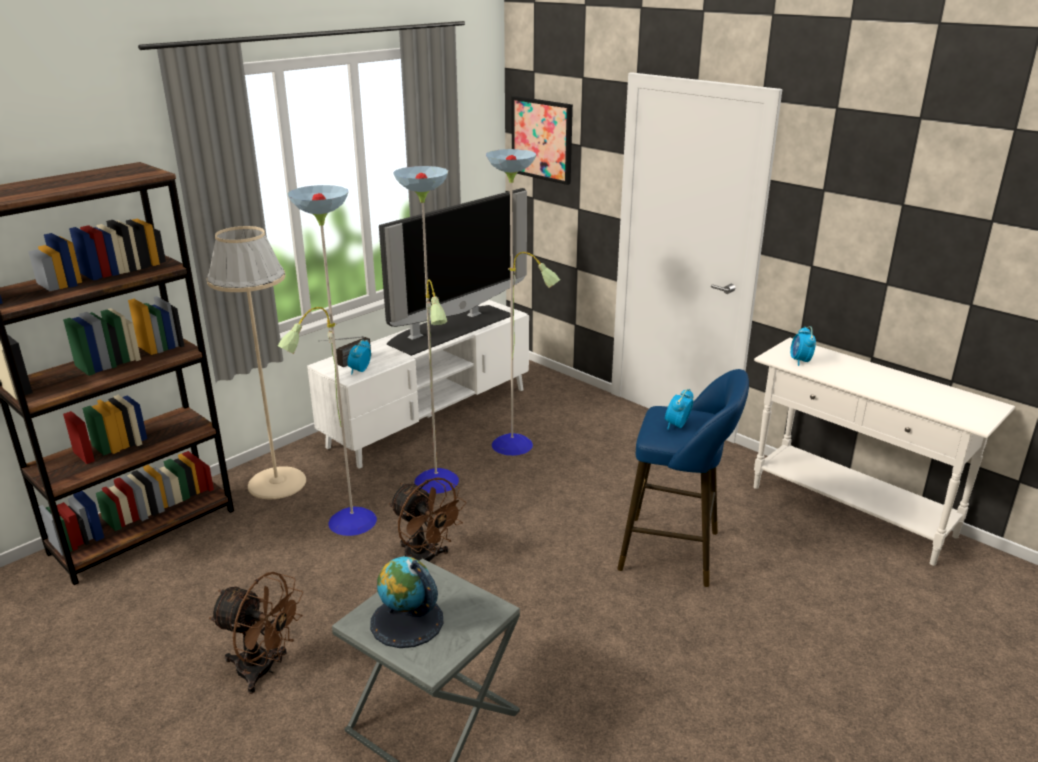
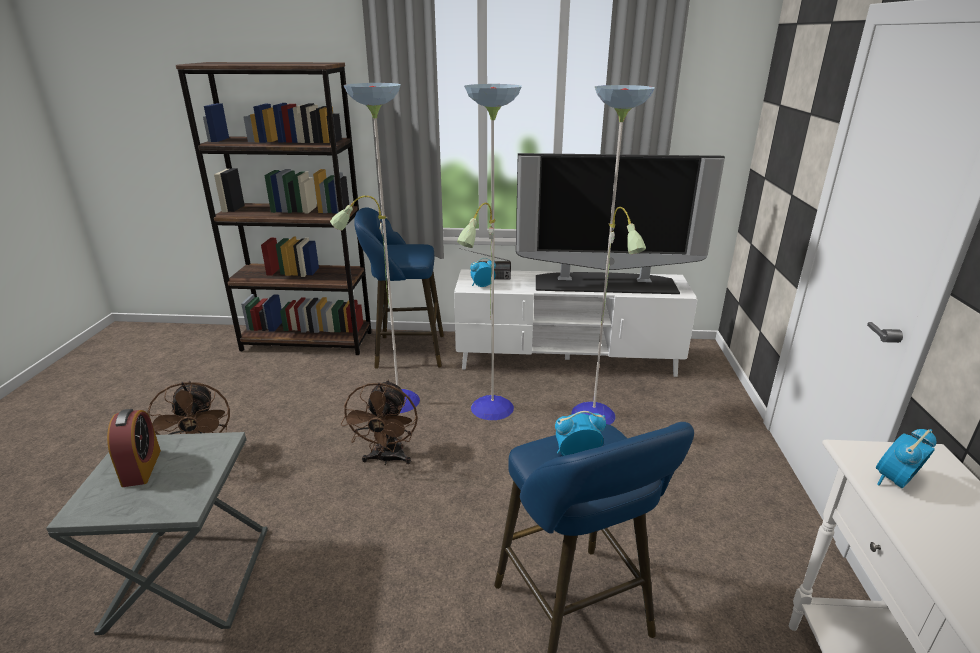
camera: 50 degrees right, 0 degrees up
beige floor lamp [207,226,306,499] -> blue stool [354,207,444,369]
globe [370,556,444,648] -> alarm clock [107,409,161,487]
picture [511,96,573,185] -> none

